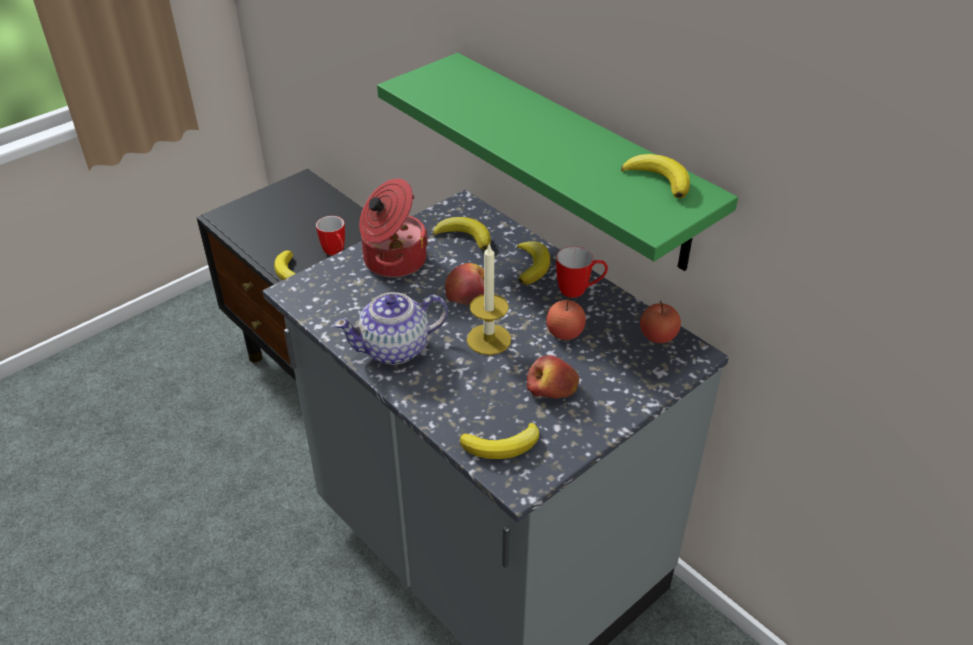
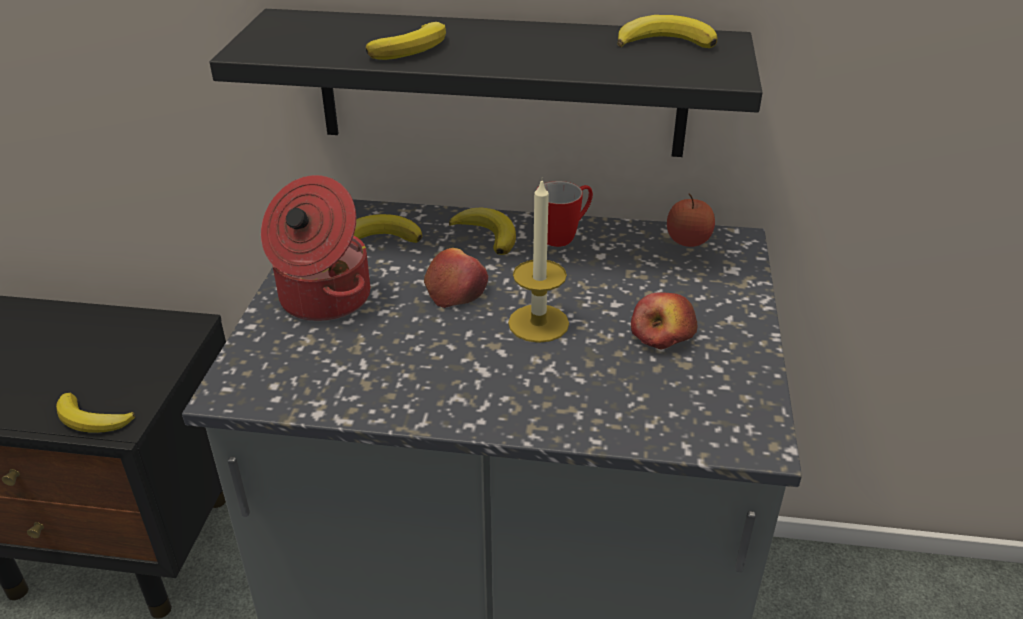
camera: 40 degrees left, 5 degrees down
mug [316,216,345,256] -> none
teapot [334,292,448,365] -> none
green shelf [377,53,738,271] -> black shelf [210,9,762,157]
banana [460,422,539,459] -> banana moved to [366,22,446,60]
apple [546,297,586,340] -> none

